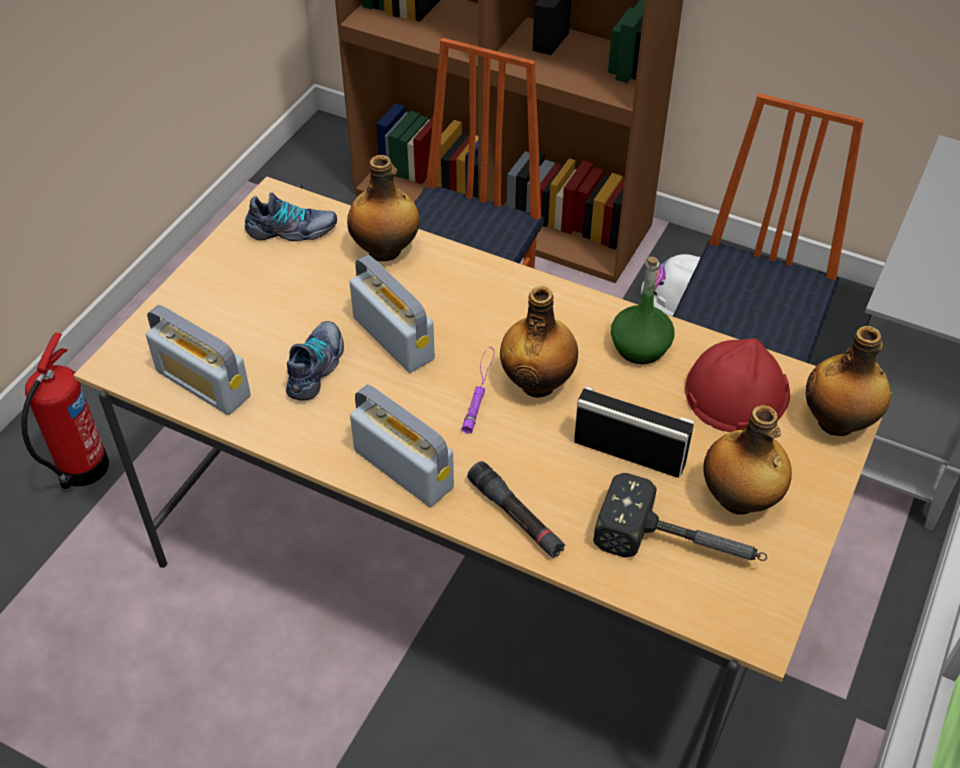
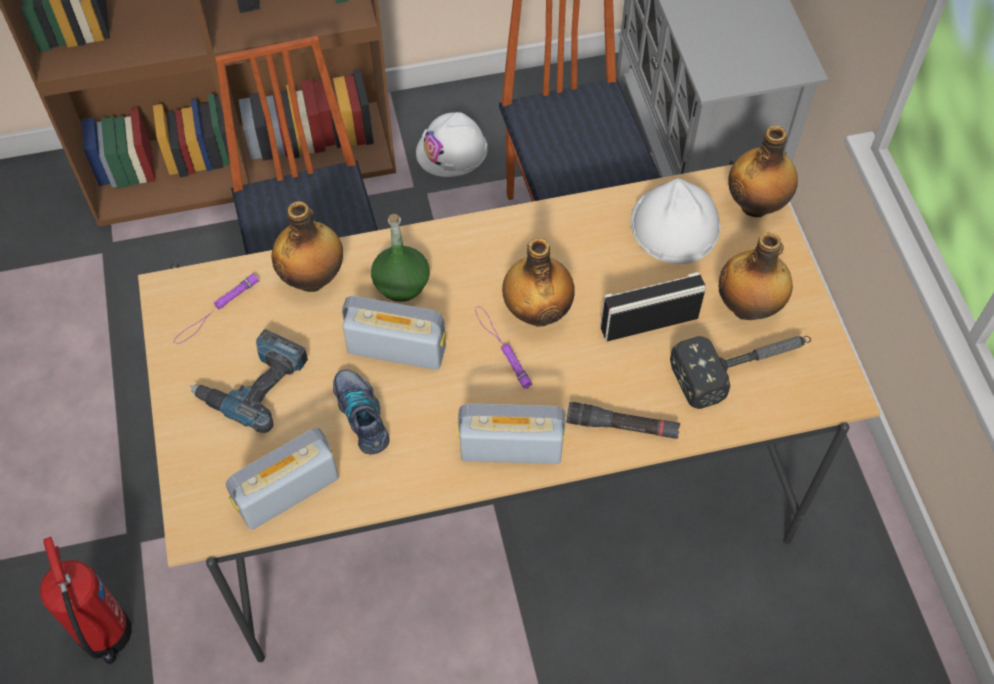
camera: 40 degrees left, 10 degrees up
radio [146,305,251,415] -> radio turned 150 degrees clockwise [226,428,338,530]
shoe [245,192,337,241] -> purple flashlight [174,273,259,344]
green bottle [611,256,675,364] -> green bottle moved to [371,214,430,302]
red hard hat [685,338,790,432] -> white hard hat [631,179,720,264]
none -> power drill [190,329,308,433]

